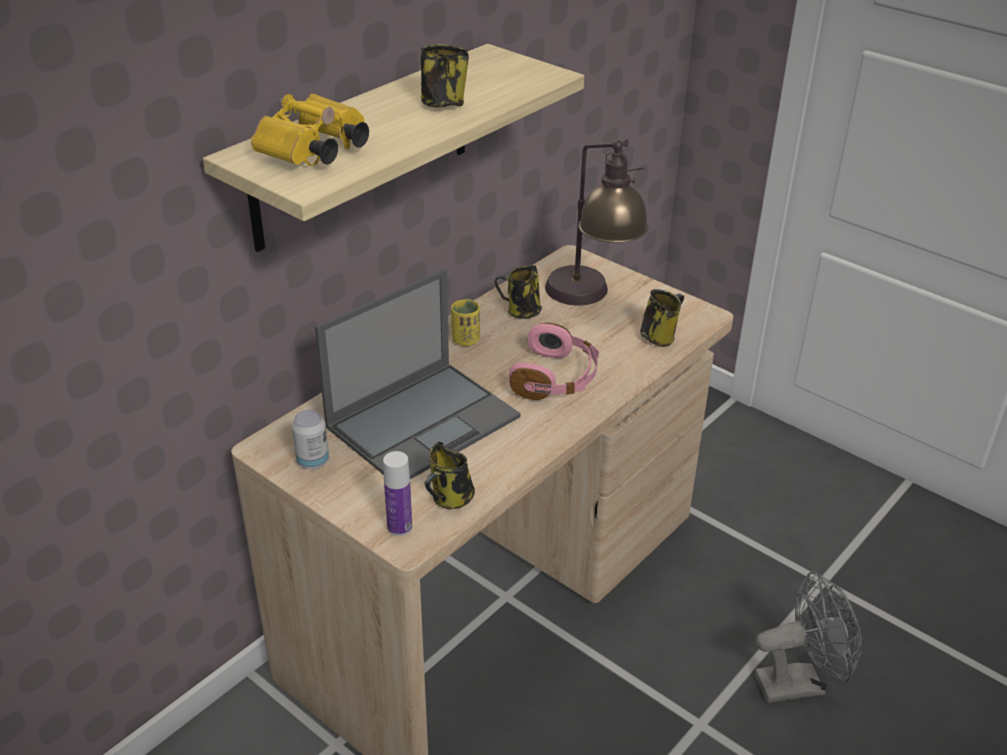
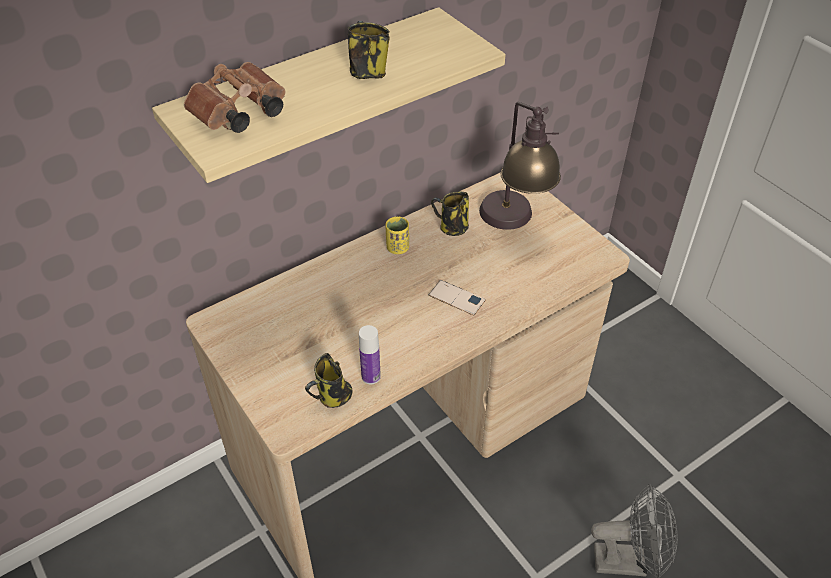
camera: 15 degrees right, 10 degrees up
yellow binoculars [251,94,369,166] -> brown binoculars [184,62,285,133]
can [292,410,329,469] -> none
laptop [315,269,521,479] -> none
bottle [383,451,412,536] -> bottle moved to [359,325,381,384]
pink headphones [509,323,599,400] -> phone [429,280,486,315]
mug [640,289,684,347] -> none

